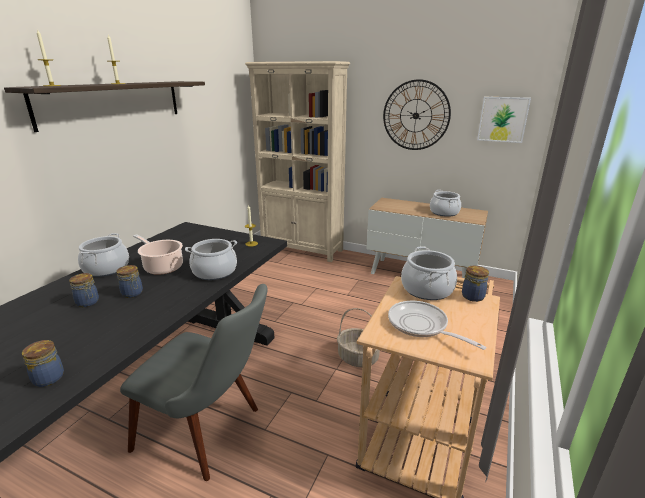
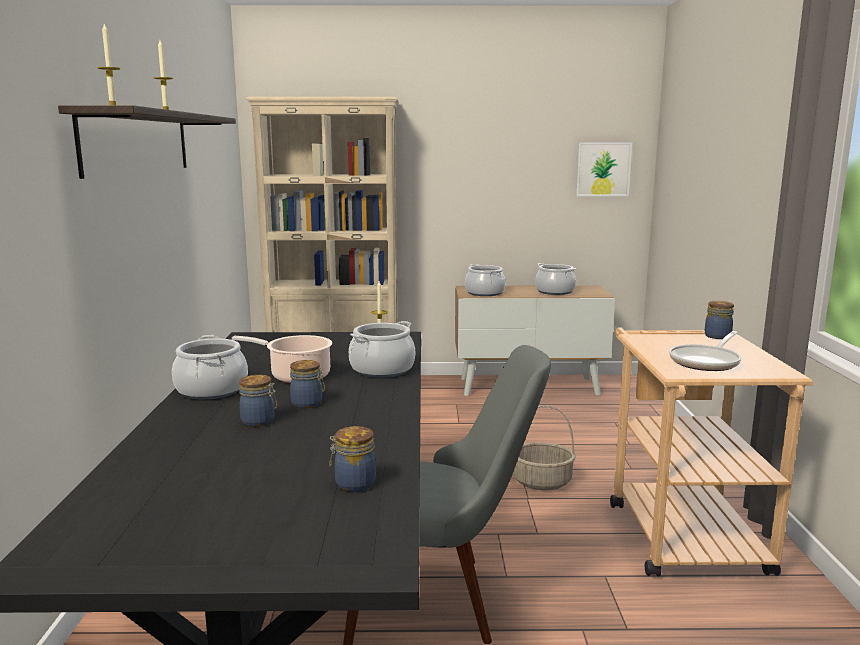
camera: 25 degrees left, 10 degrees down
wall clock [383,79,451,150] -> none
frying pan [388,301,487,350] -> frying pan turned 75 degrees counterclockwise [669,331,741,371]
cooking pot [401,247,457,300] -> cooking pot moved to [465,264,506,296]

